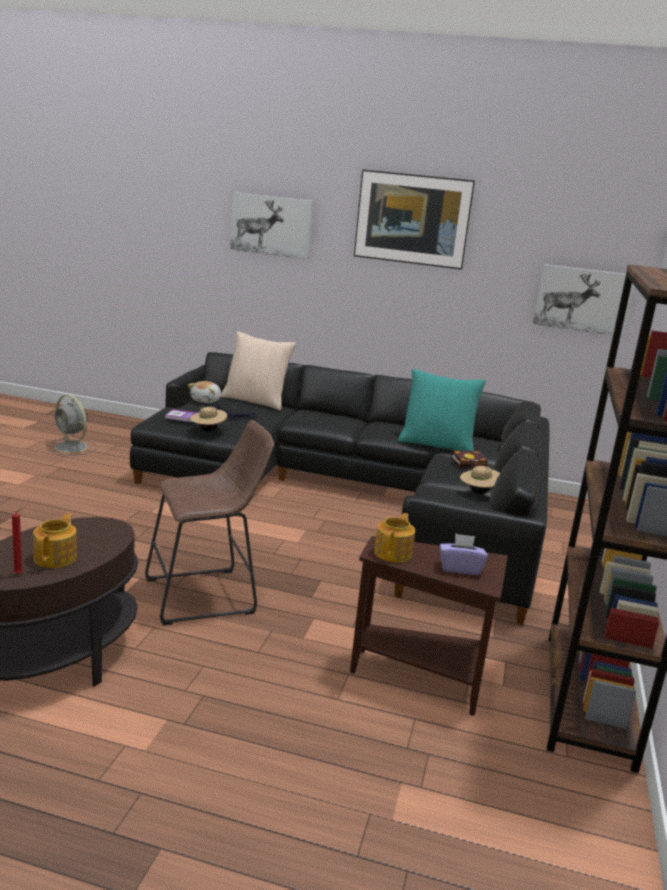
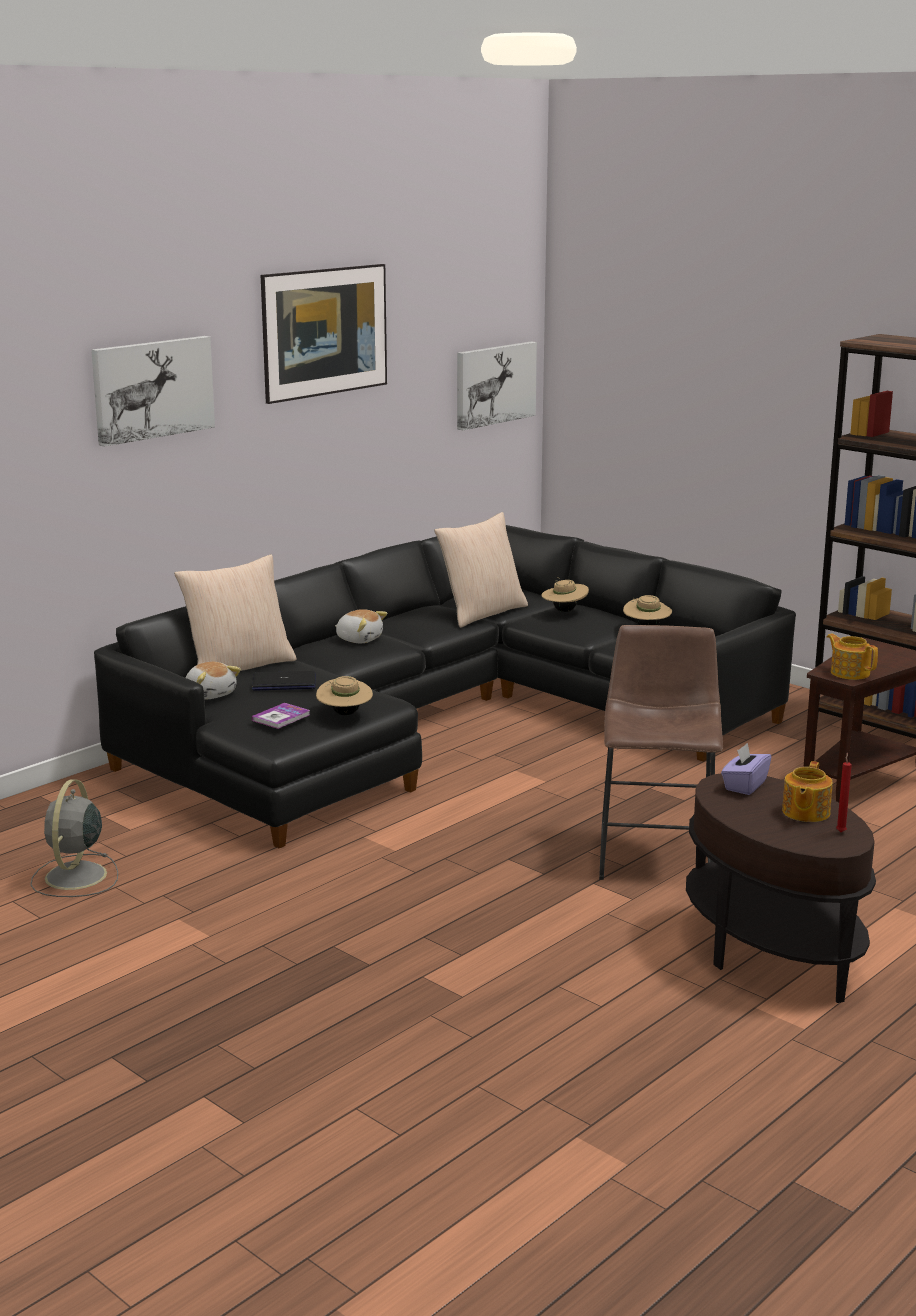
camera: 60 degrees left, 0 degrees up
teapot [33,513,77,568] -> teapot turned 105 degrees counterclockwise [782,761,833,822]
grey fan [47,395,98,456] -> grey fan turned 120 degrees clockwise [30,779,118,897]
turquoise pillow [398,369,486,451] -> beige pillow [434,512,528,628]
purple tissue box [439,533,488,575] -> purple tissue box moved to [721,743,772,795]
book [451,451,488,468] -> beige hat [541,578,589,612]
none -> plush toy [335,609,387,643]

